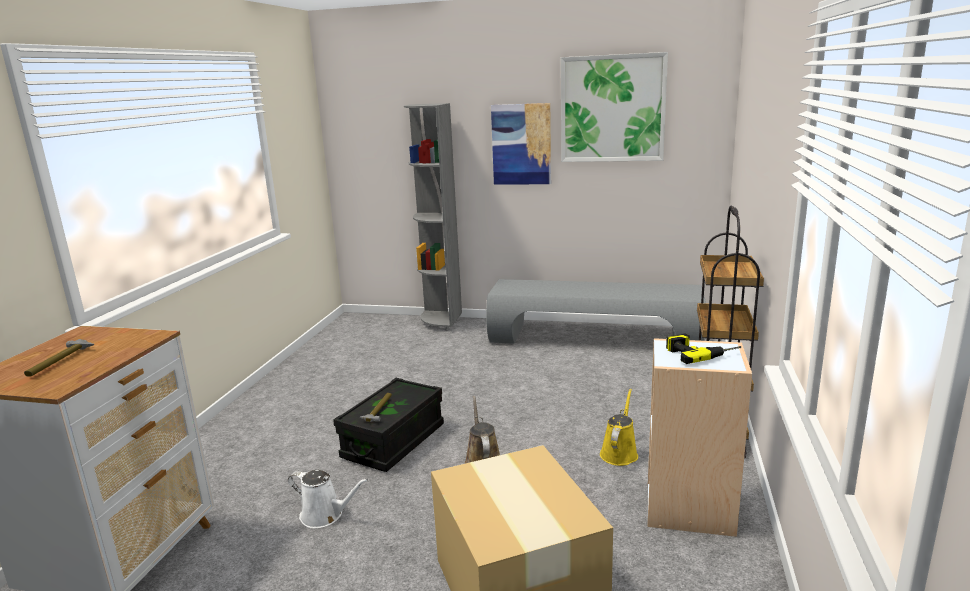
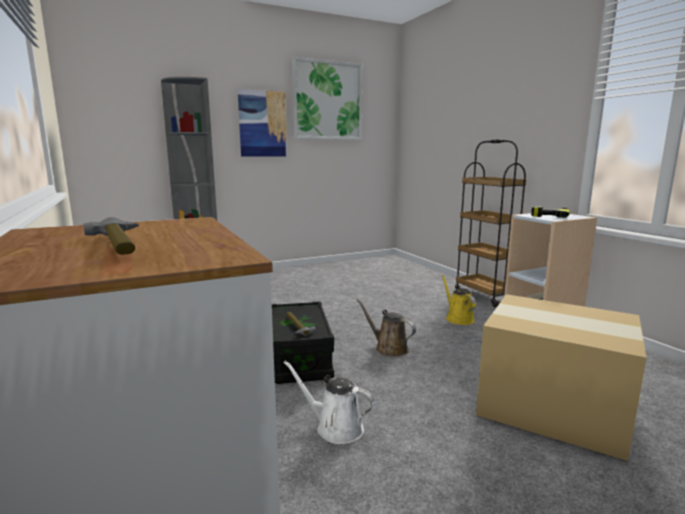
camera: 40 degrees left, 5 degrees down
white watering can [288,470,368,528] -> white watering can turned 135 degrees counterclockwise [283,361,375,444]
grey bench [486,279,706,344] -> none

